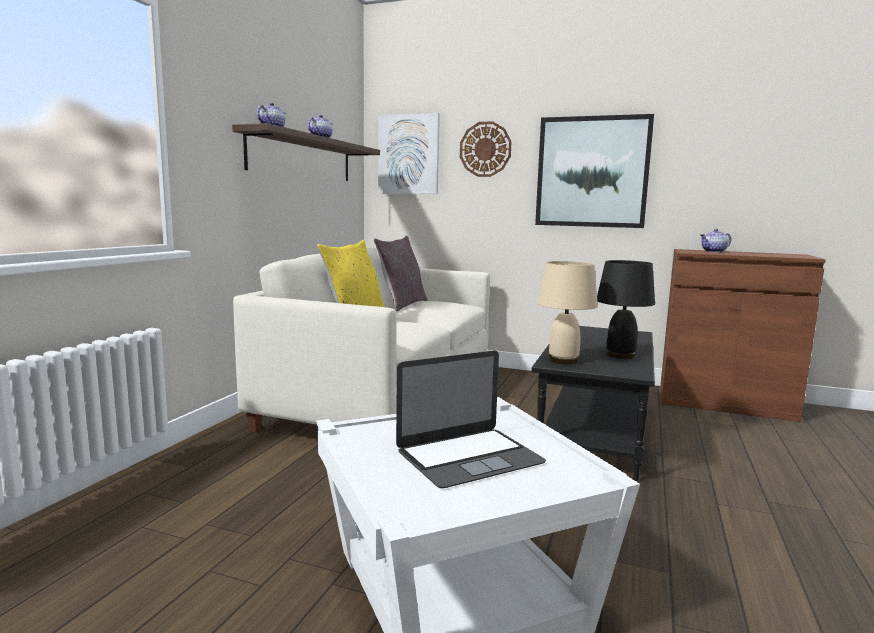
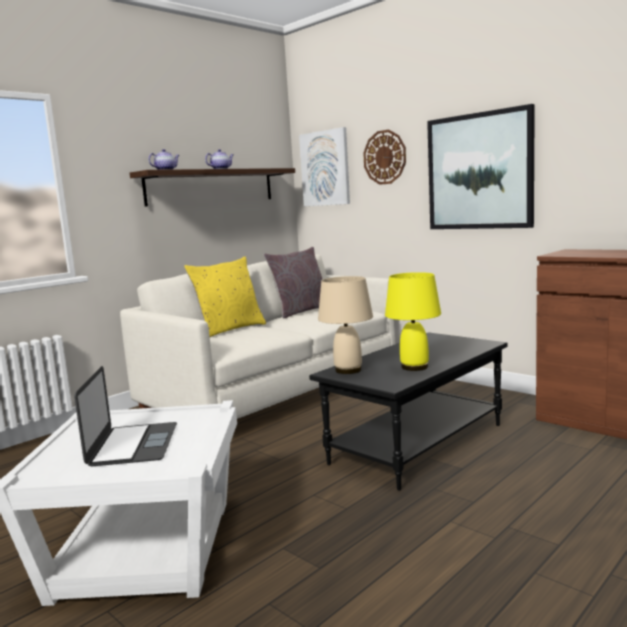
camera: 25 degrees right, 0 degrees up
laptop [396,351,546,488] -> laptop turned 90 degrees counterclockwise [74,366,177,466]
black table lamp [597,260,655,359] -> yellow table lamp [385,272,441,371]
teapot [700,229,731,252] -> none

